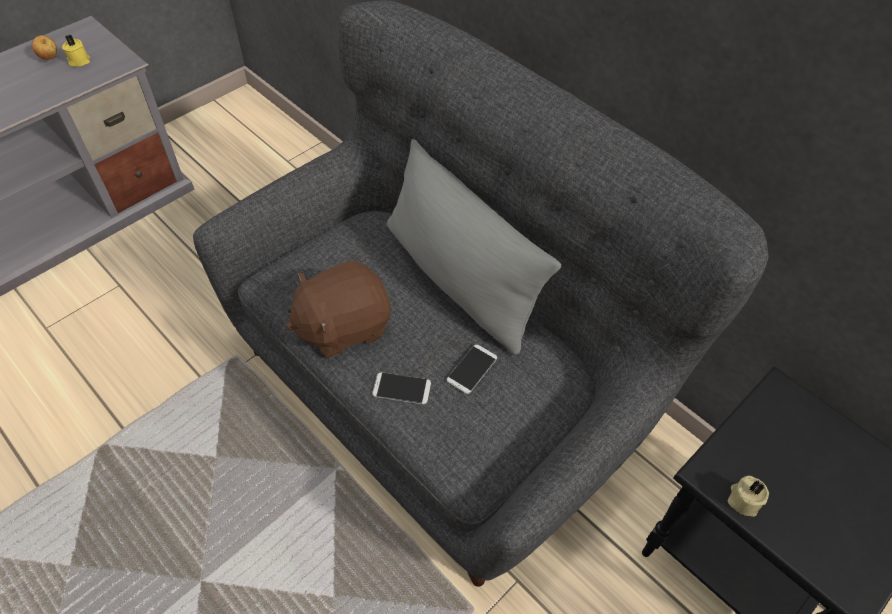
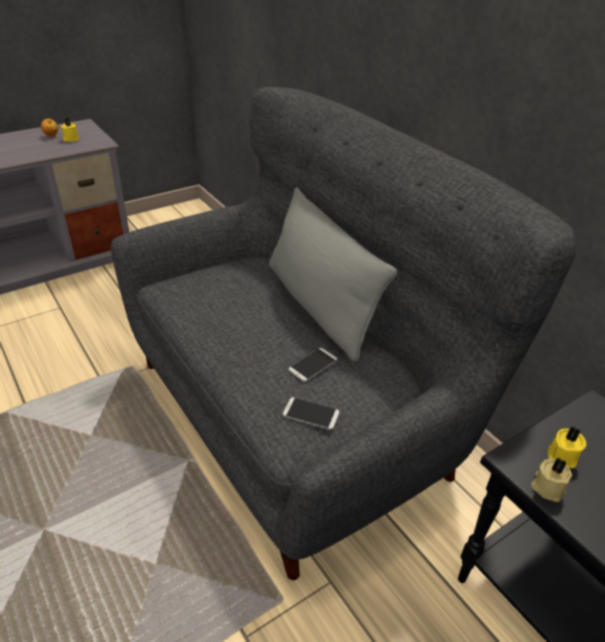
camera: 10 degrees right, 15 degrees down
brown plush toy [286,261,391,358] -> none
phone [372,372,431,404] -> phone moved to [283,397,340,430]
none -> yellow candle [548,426,587,468]

